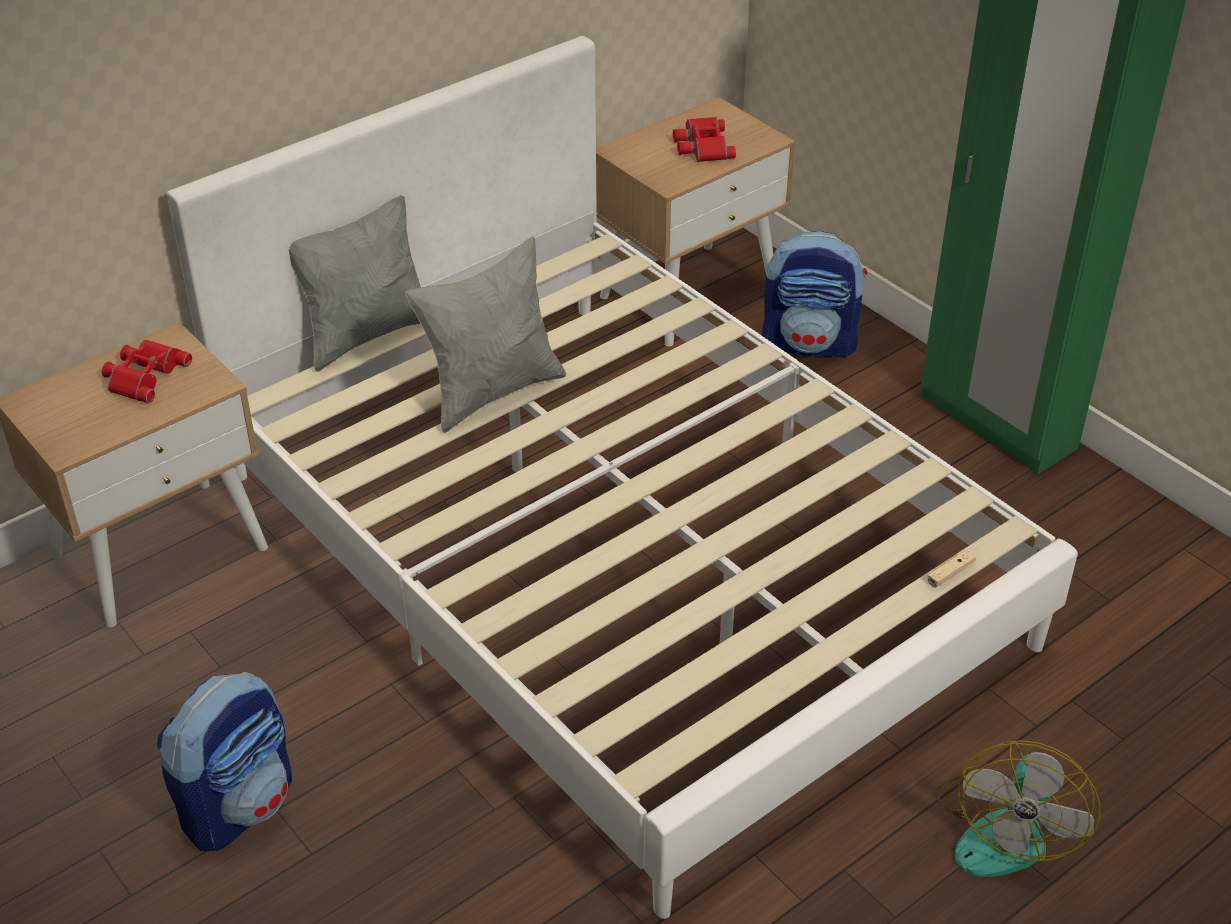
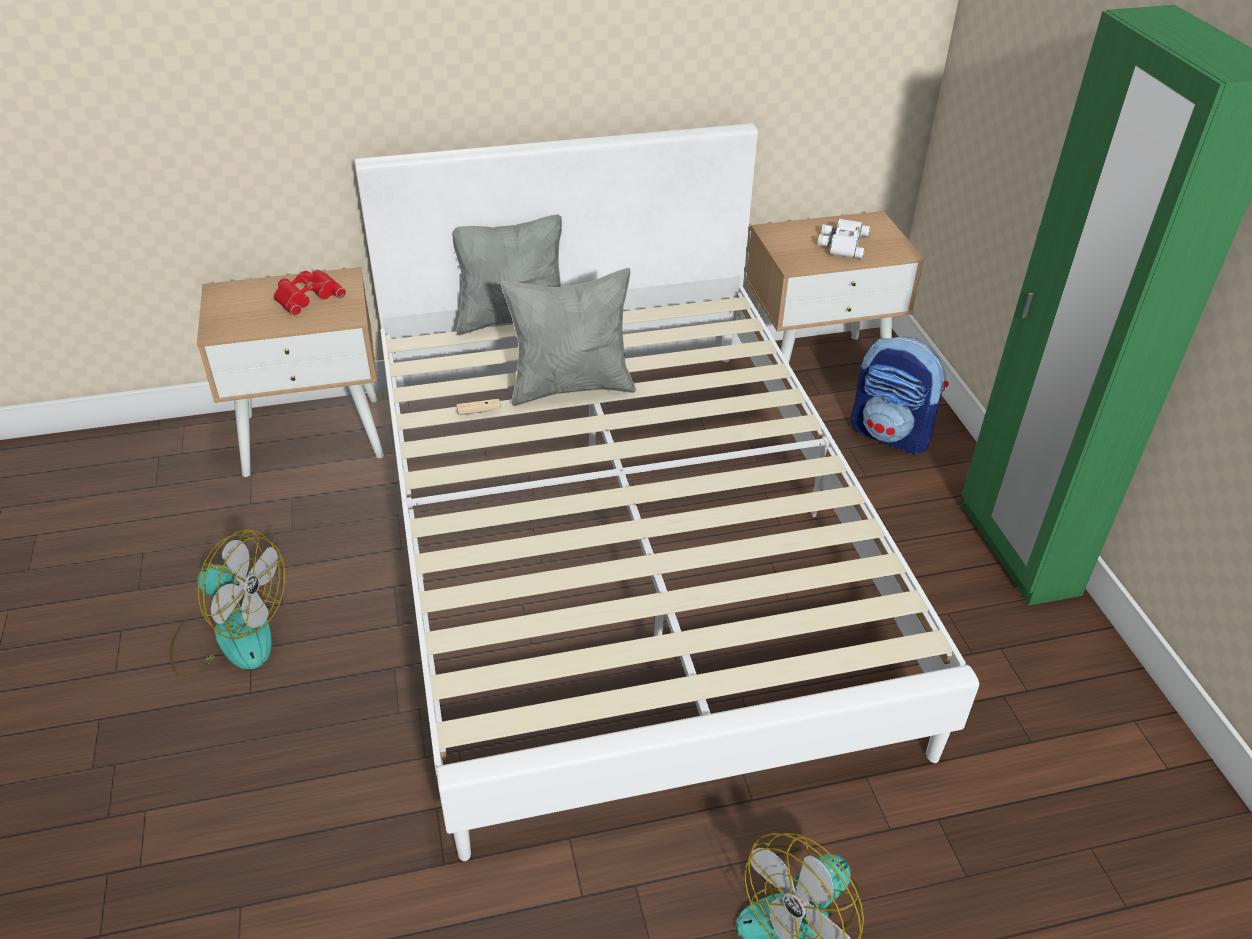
camera: 25 degrees right, 0 degrees up
backpack [157,672,292,851] -> fan [169,529,285,676]
red binoculars [673,117,736,162] -> white binoculars [817,219,871,259]
beige game controller [927,550,976,588] -> beige game controller moved to [457,399,501,415]

